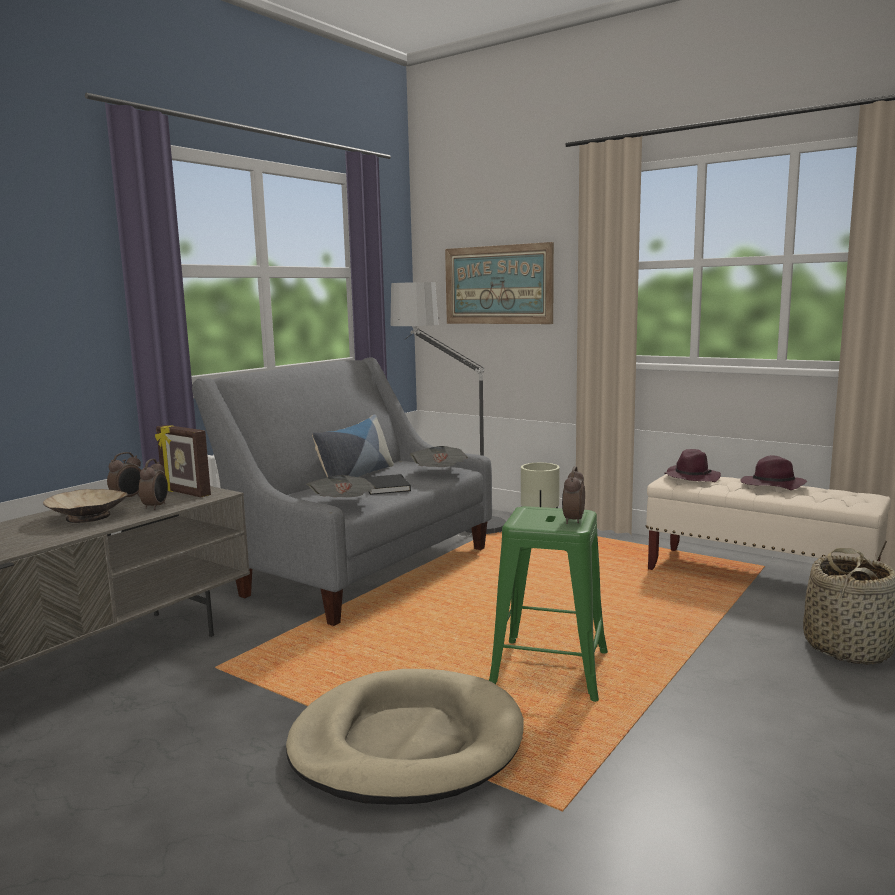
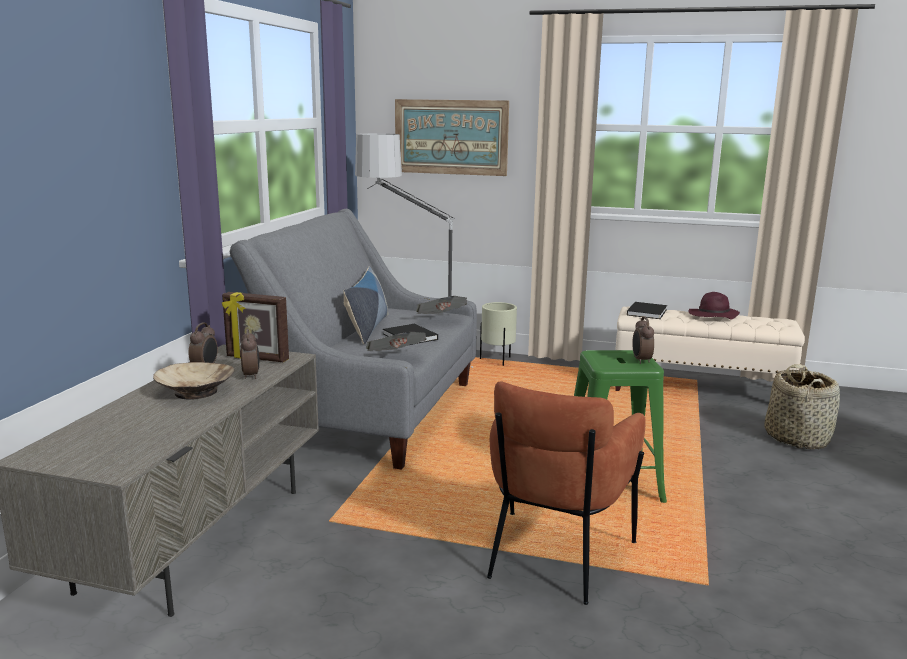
camera: 20 degrees left, 5 degrees up
beige dog bed [286,669,524,805] -> brown armchair [487,382,646,605]
purple hat [664,449,721,482] -> black book [627,302,667,319]

